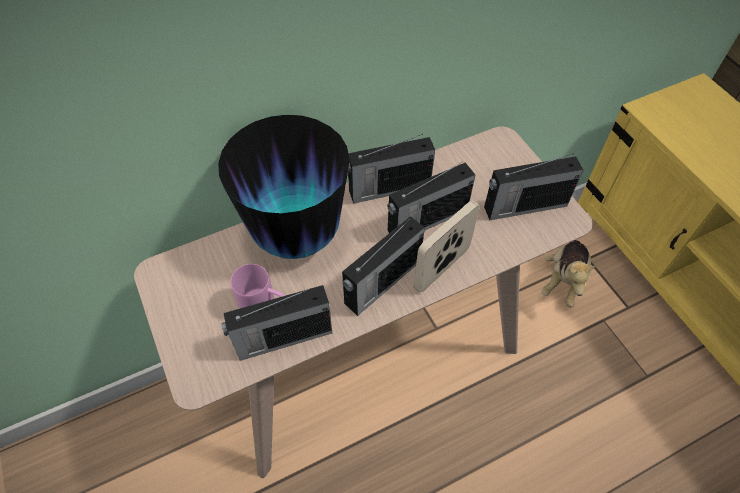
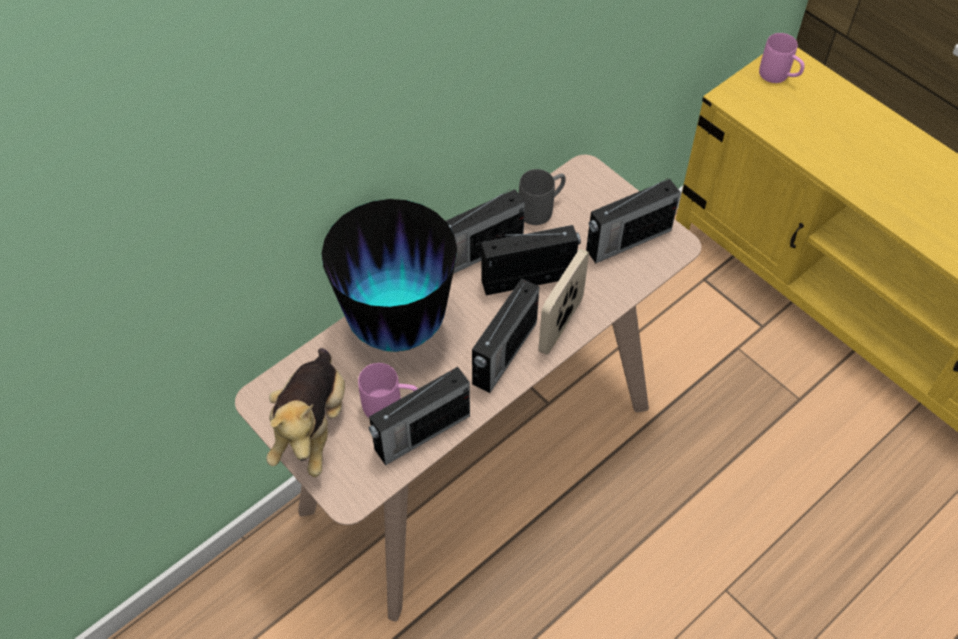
camera: 15 degrees left, 0 degrees up
radio [387,162,475,233] -> radio turned 150 degrees counterclockwise [481,225,581,295]
plush toy [542,240,597,307] -> plush toy moved to [266,348,345,477]
none -> grey mug [519,169,566,225]
none -> pink mug [759,33,805,83]

